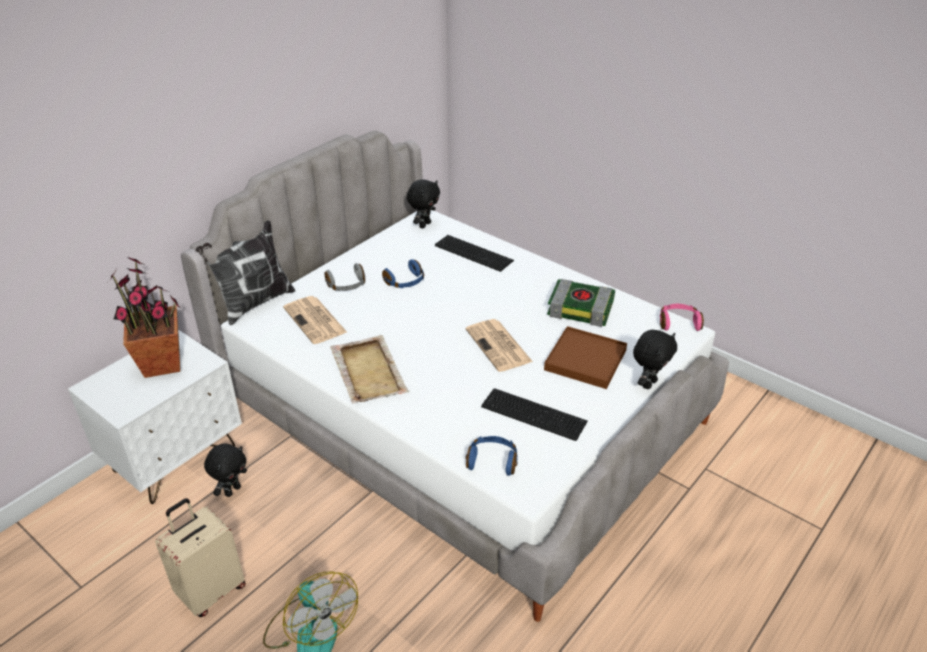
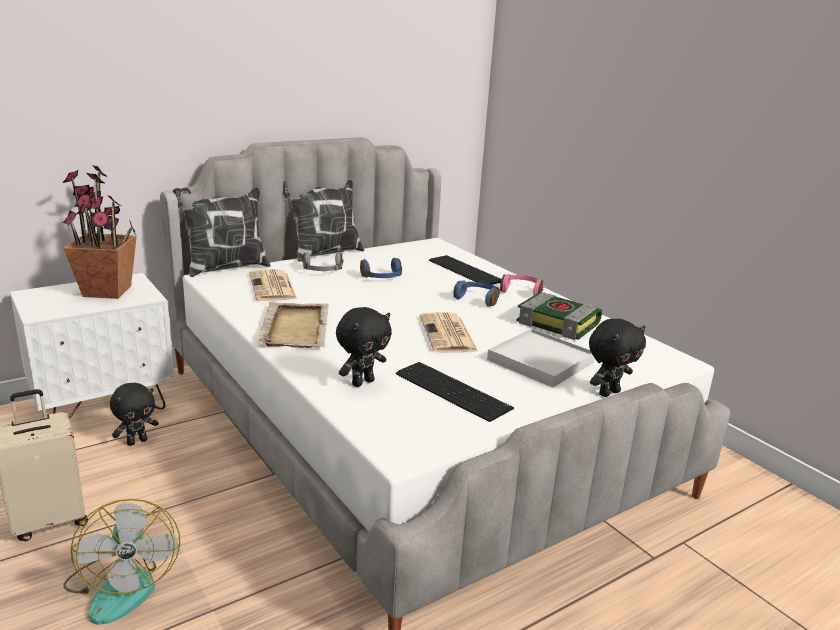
camera: 15 degrees right, 15 degrees down
black plush toy [407,179,440,228] -> black plush toy moved to [336,307,392,387]
blue headphones [466,436,518,476] -> blue headphones moved to [453,280,500,307]
brown tray [544,326,627,389] -> white tray [487,328,595,387]
pink headphones [660,304,704,331] -> pink headphones moved to [500,274,544,295]
none -> pillow [282,180,364,262]

